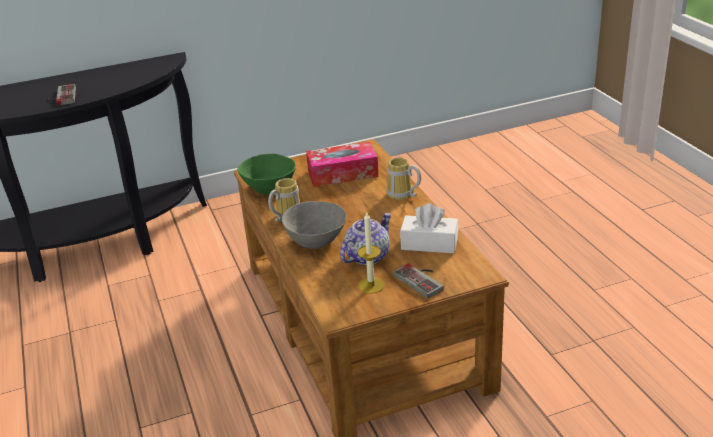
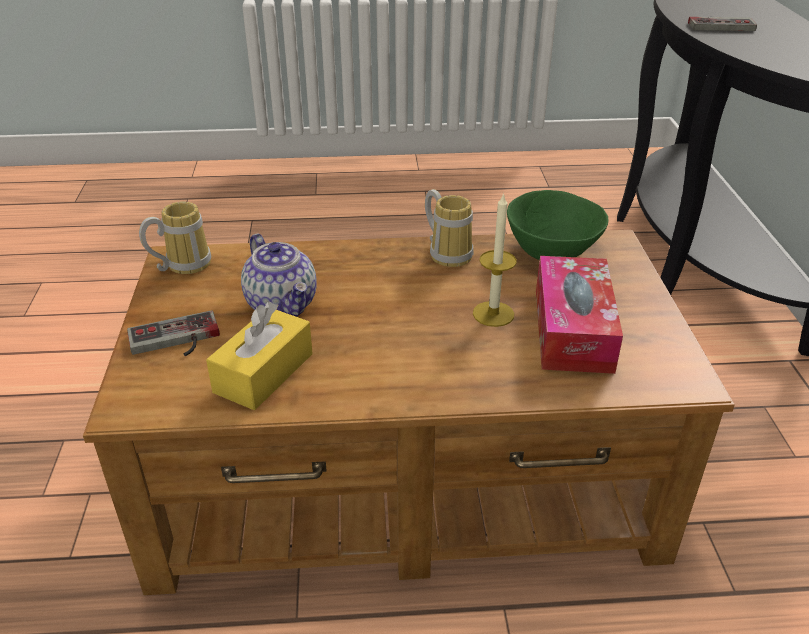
camera: 105 degrees right, 5 degrees up
grey bowl [282,201,347,249] -> none
candle [358,211,385,294] -> candle moved to [473,192,517,327]
mug [386,157,421,200] -> mug moved to [139,202,211,274]
white tissue box [400,203,458,253] -> yellow tissue box [206,302,313,410]

